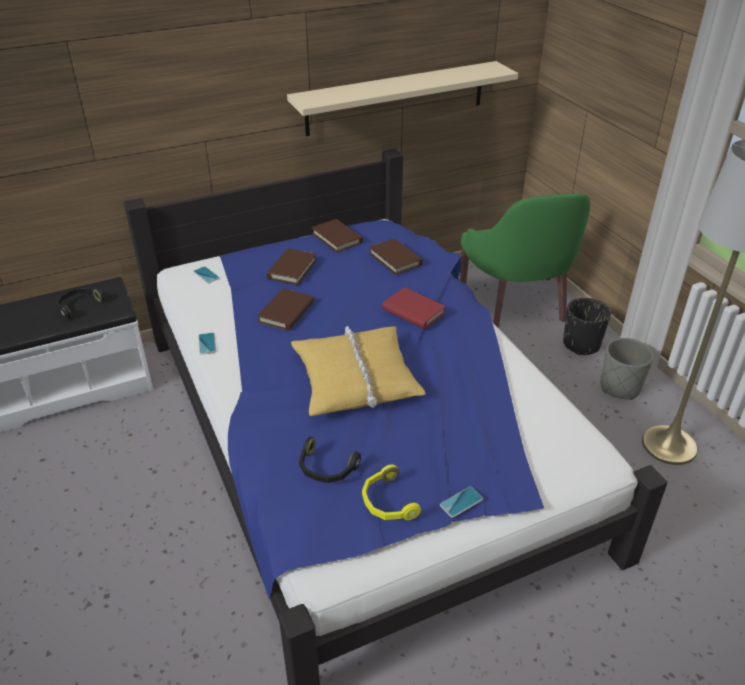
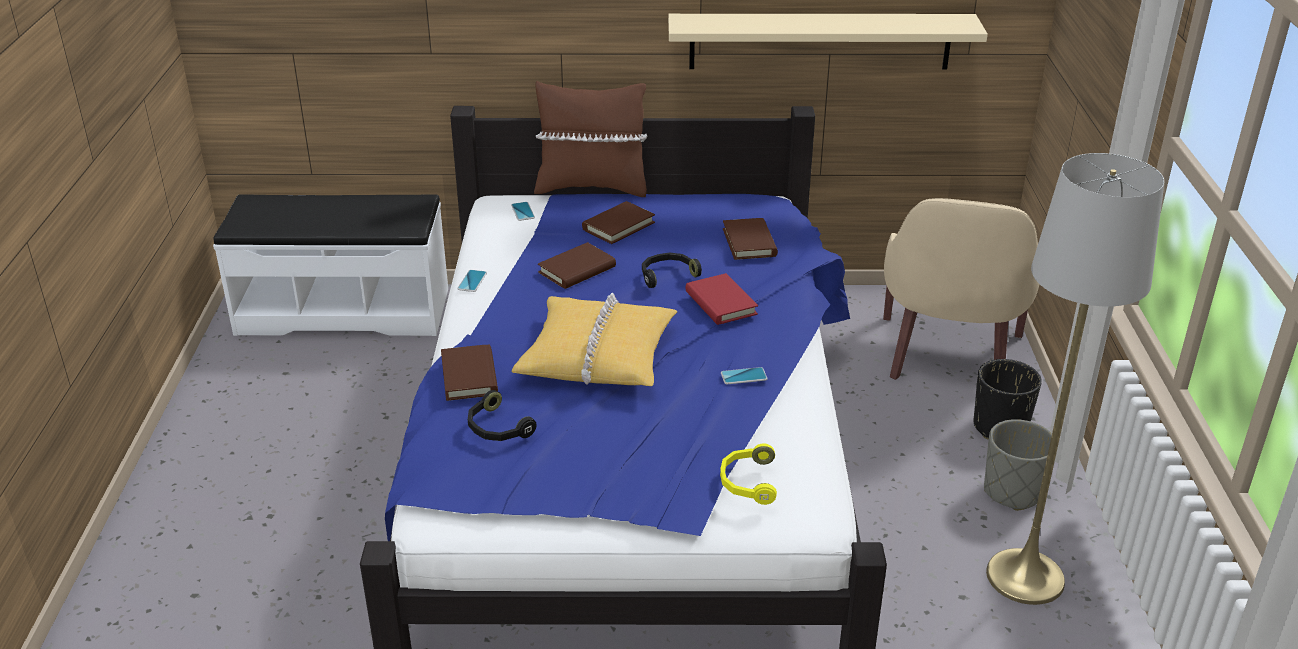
camera: 25 degrees right, 5 degrees down
black headphones [56,287,105,319] -> black headphones moved to [642,252,702,288]
brown book [312,219,363,252] -> brown book moved to [441,344,498,401]
yellow headphones [362,464,421,520] -> yellow headphones moved to [720,444,777,505]
phone [440,486,483,518] -> phone moved to [721,367,768,384]
green armchair [460,193,590,328] -> beige armchair [883,198,1039,380]
none -> brown pillow [534,81,647,197]

